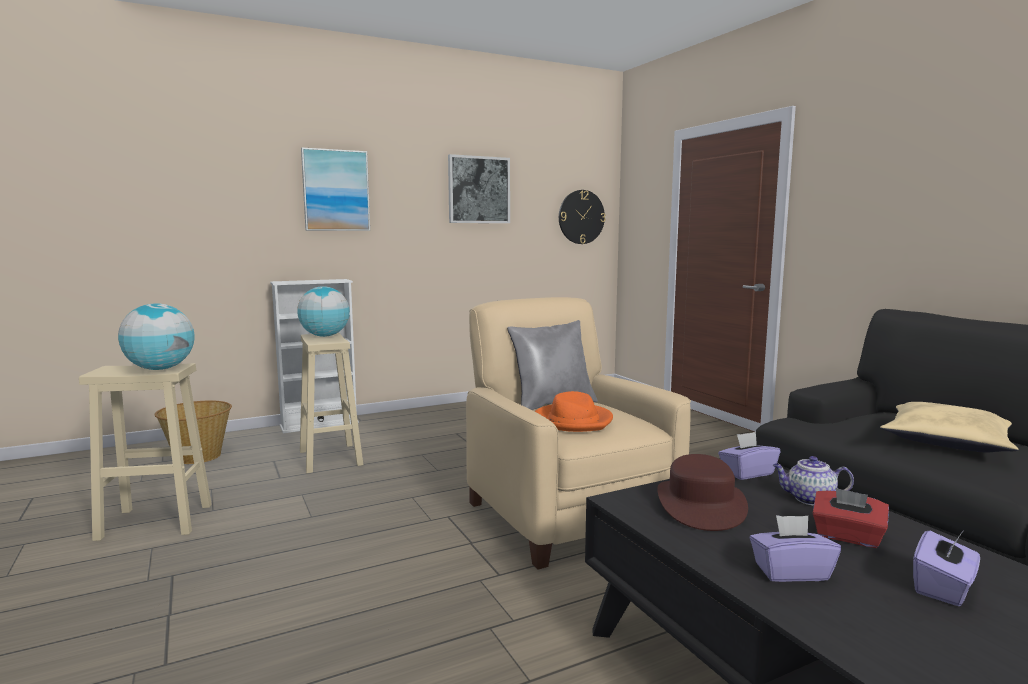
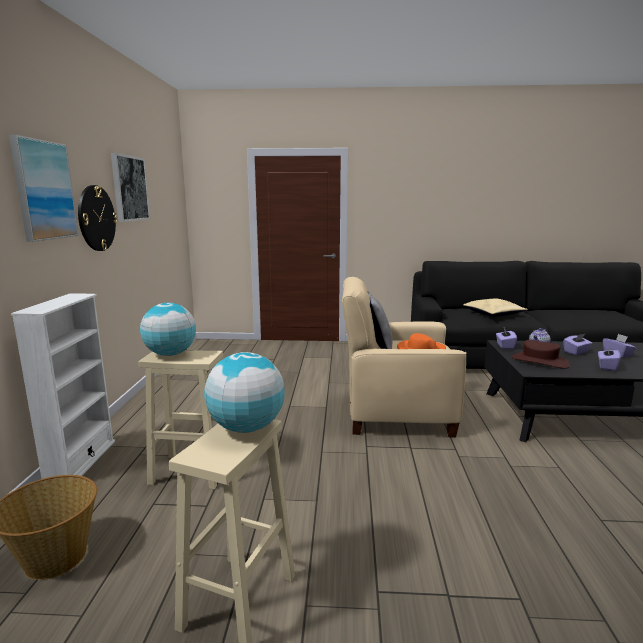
camera: 60 degrees left, 5 degrees up
wall clock [559,190,605,244] -> wall clock moved to [78,185,117,251]
red tissue box [813,488,889,548] -> purple tissue box [563,334,592,355]

